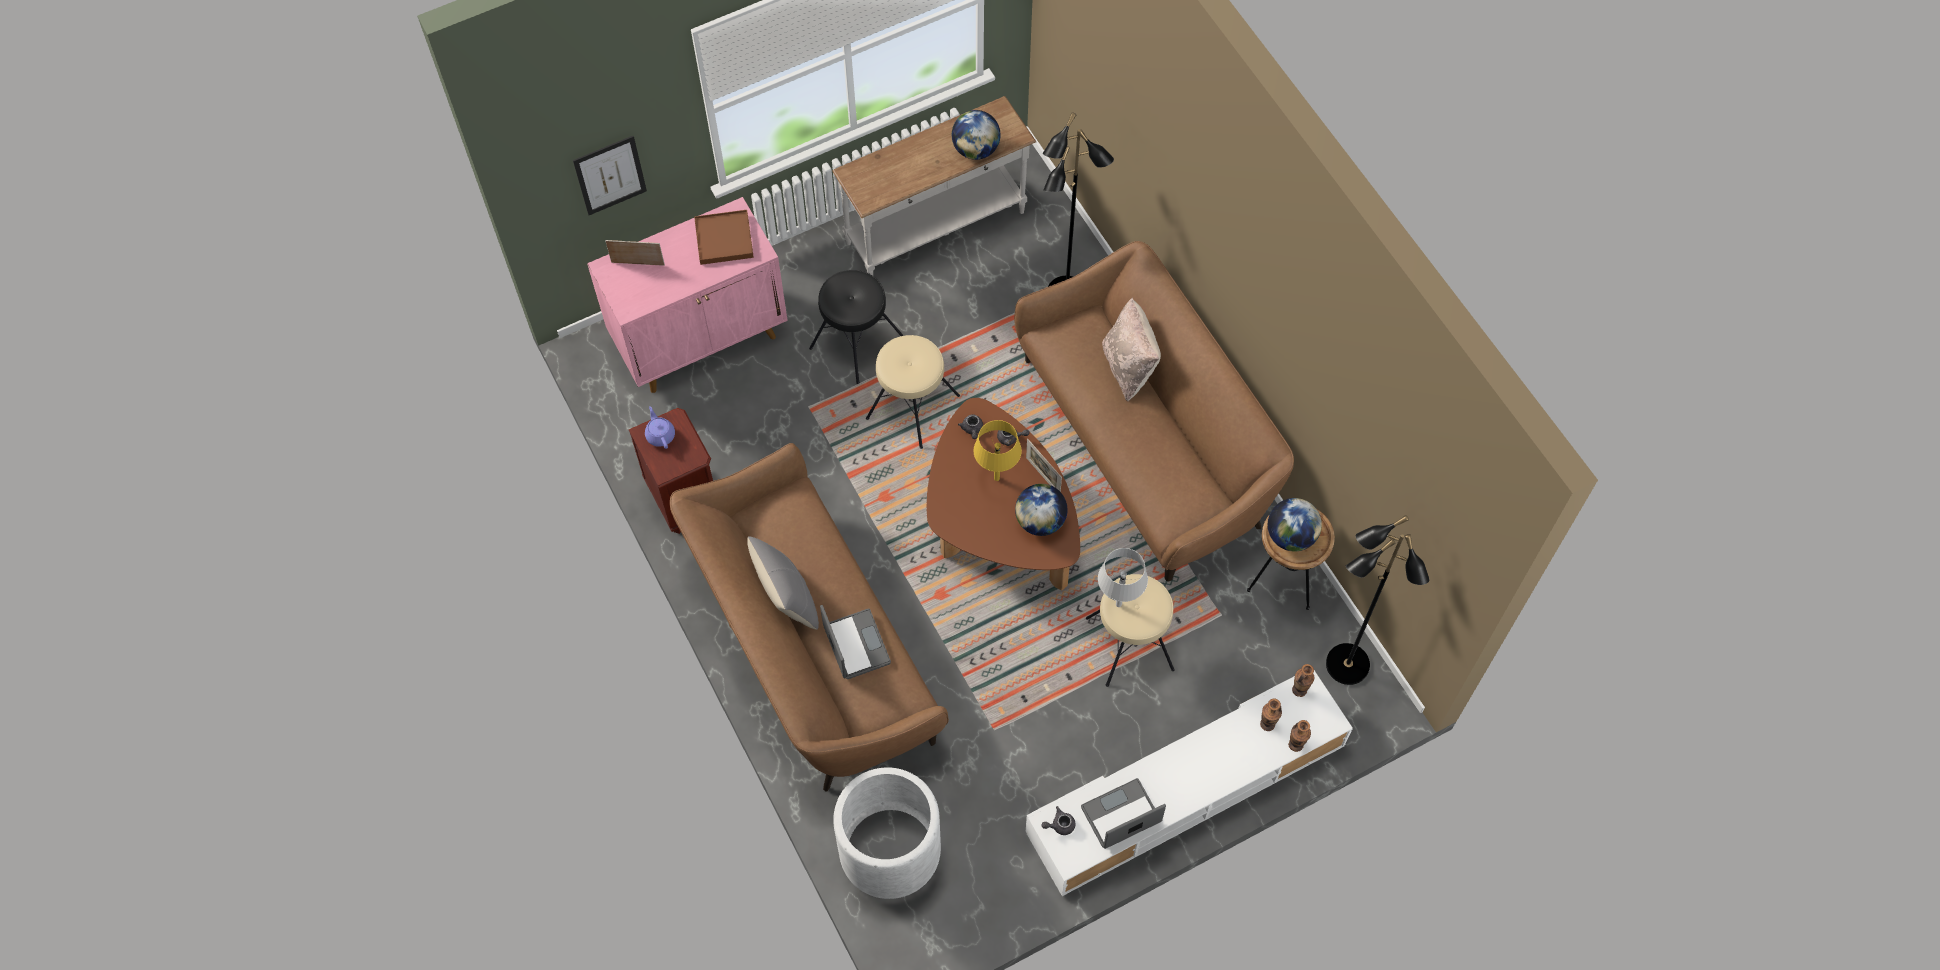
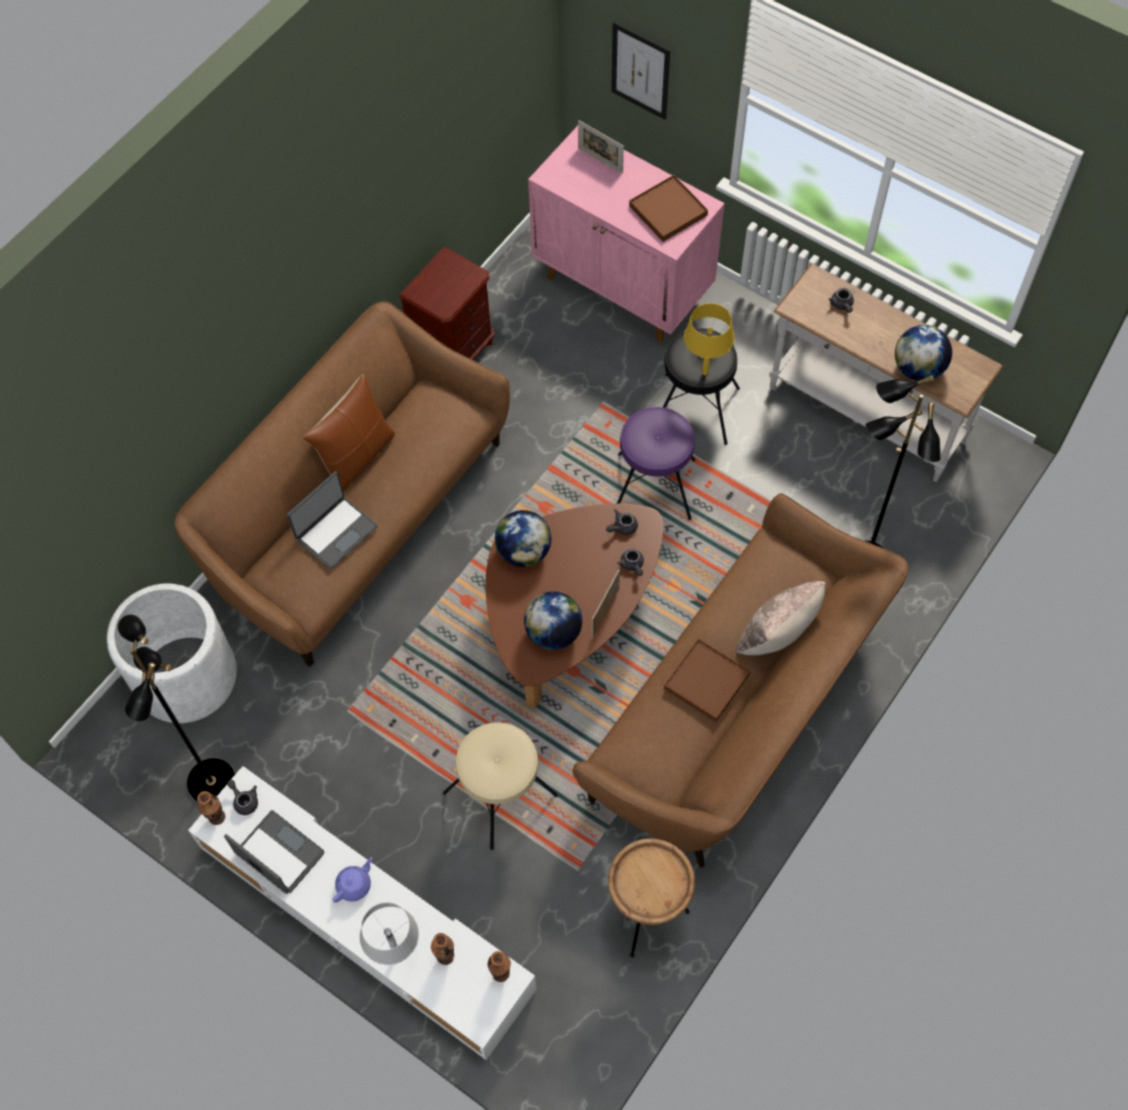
camera: 65 degrees right, 0 degrees up
picture frame [605,240,665,266] -> picture frame turned 150 degrees clockwise [578,120,624,174]
purple teapot [645,406,675,449] -> purple teapot moved to [333,857,373,903]
grey pillow [747,536,819,630] -> brown pillow [303,374,395,491]
beige stool [866,335,960,449] -> purple stool [617,407,696,520]
yellow table lamp [973,420,1022,481] -> yellow table lamp moved to [684,303,735,375]
grey table lamp [1098,548,1148,607] -> grey table lamp moved to [360,902,419,965]
globe [1268,498,1322,552] -> globe moved to [495,510,551,567]
vase [1288,720,1311,752] -> vase moved to [197,791,225,825]
black floor lamp [1326,515,1429,685] -> black floor lamp moved to [118,615,235,802]
none -> brown tray [664,639,750,722]
none -> grey teapot [829,288,854,313]

